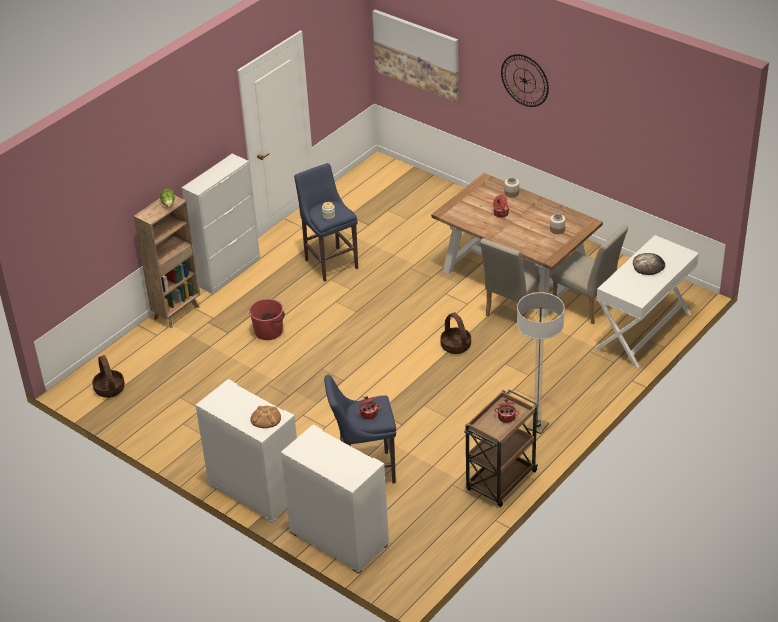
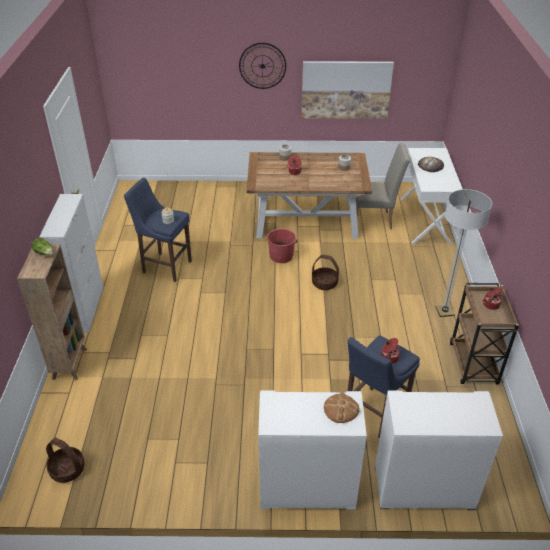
camera: 40 degrees left, 0 degrees up
red bucket [249,298,285,340] -> red bucket moved to [267,229,297,263]
picture [372,9,459,102] -> picture moved to [301,61,394,119]
beige chair [480,238,540,328] -> none

